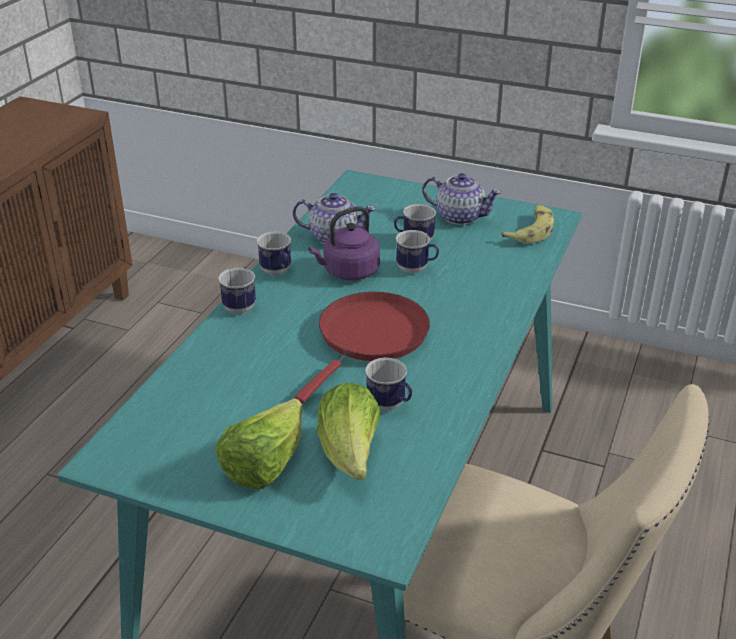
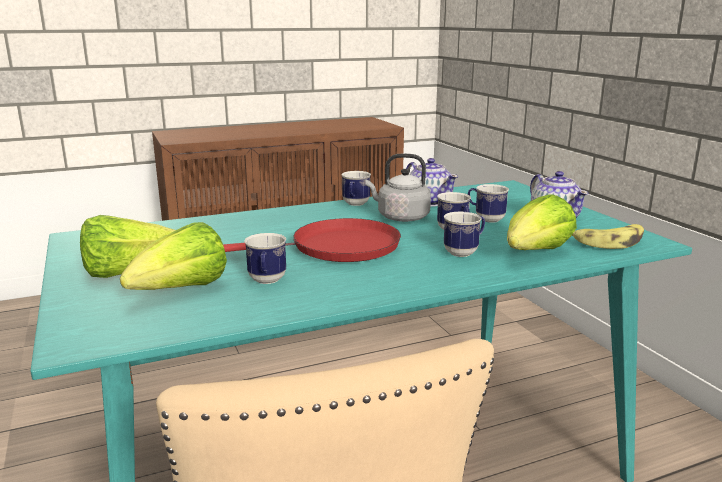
camera: 45 degrees right, 15 degrees down
mug [218,267,256,314] -> mug moved to [444,212,485,257]
purple kettle [308,206,380,281] -> grey kettle [366,154,431,222]
none -> lettuce [507,194,577,250]

